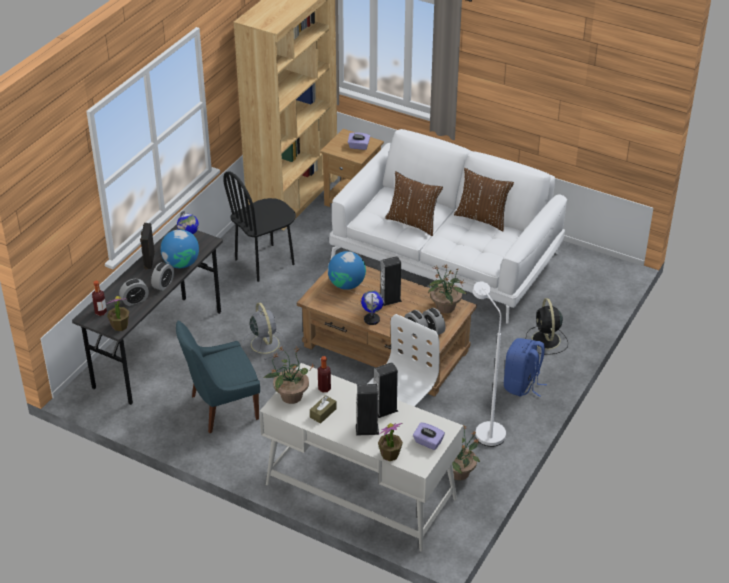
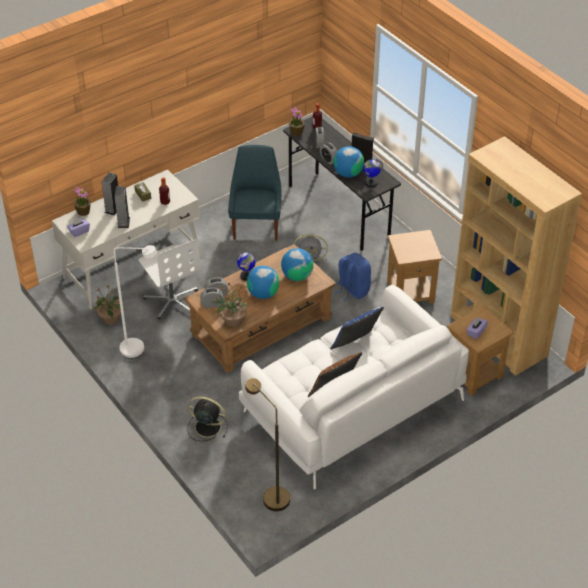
camera: 115 degrees right, 5 degrees up
black chair [223,171,296,282] -> brown side table [387,230,442,304]
potted plant [263,346,315,404] -> none
speaker [380,256,402,306] -> globe [247,266,279,299]
brown pillow [385,171,443,236] -> blue pillow [330,307,384,349]
blue backpack [504,338,547,397] -> blue backpack moved to [334,253,371,302]
none -> brown floor lamp [245,378,290,511]

